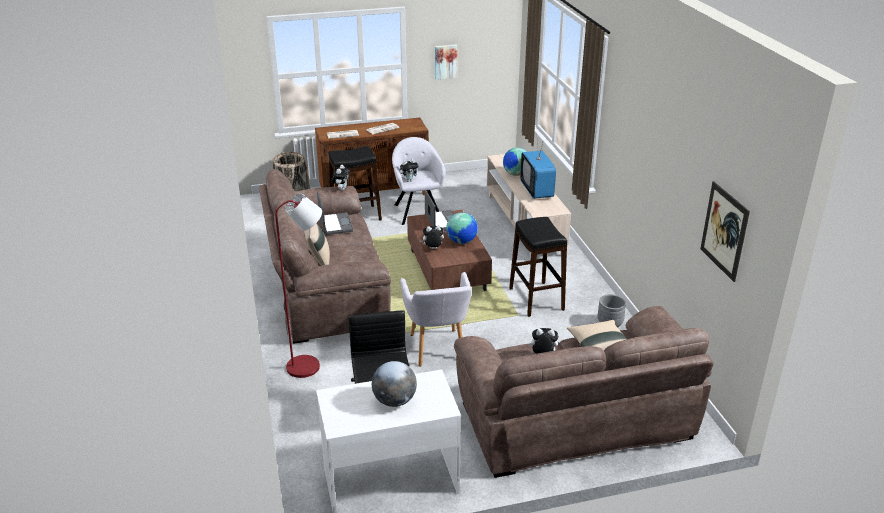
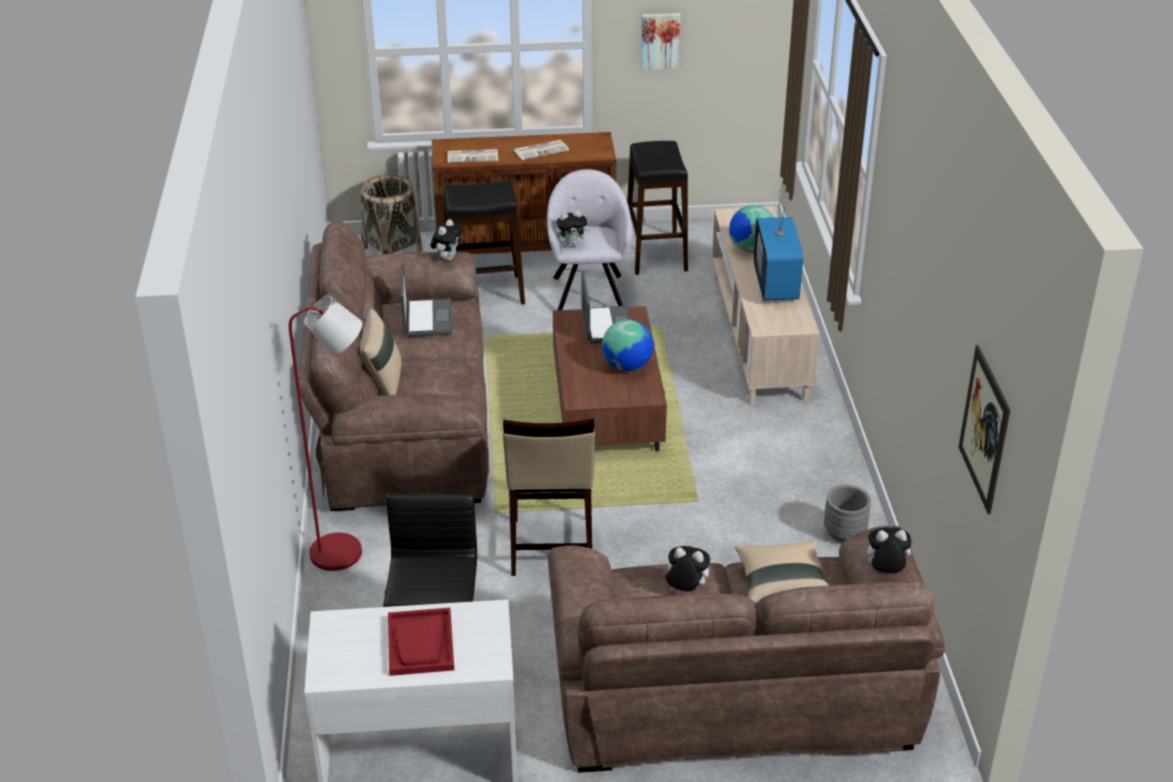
camera: 10 degrees right, 5 degrees up
globe [372,361,417,407] -> red tray [388,608,454,676]
grey armchair [400,272,472,367] -> beige stool [503,419,595,576]
plush toy [420,225,444,249] -> plush toy moved to [861,527,912,573]
black stool [509,217,567,317] -> black stool moved to [627,141,688,275]

